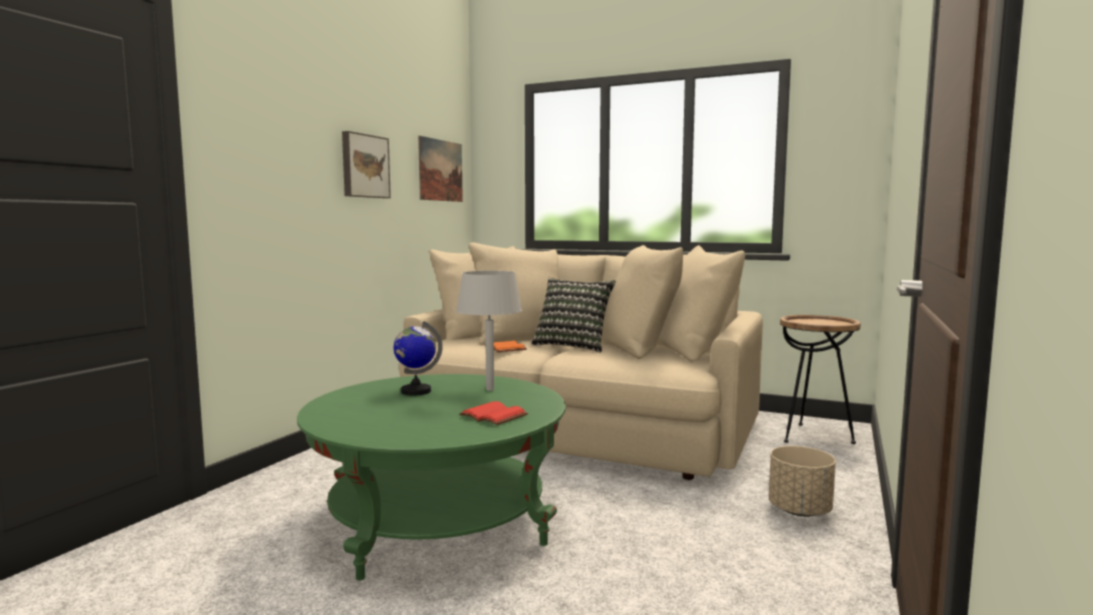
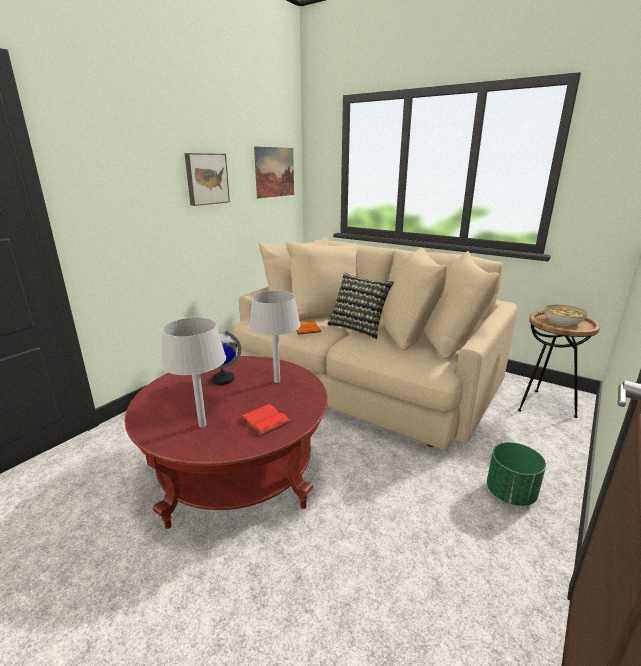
camera: 10 degrees right, 15 degrees up
green coffee table [297,374,566,581] -> red coffee table [125,356,328,529]
beige planter [769,446,836,517] -> green planter [487,442,546,506]
none -> grey table lamp [161,317,226,427]
none -> bowl [544,304,587,326]

